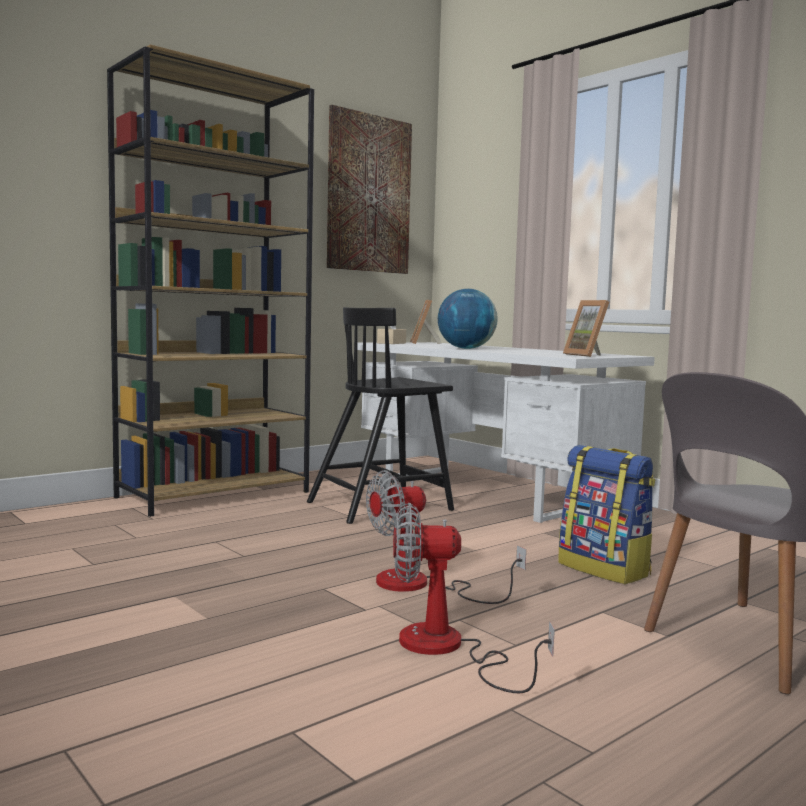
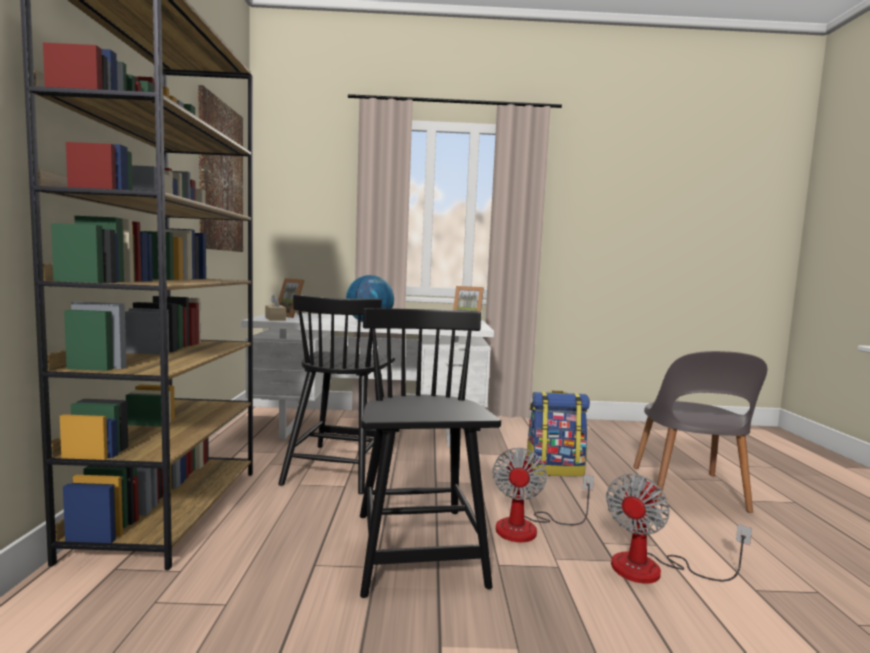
camera: 50 degrees left, 0 degrees up
none -> black chair [360,308,501,598]

